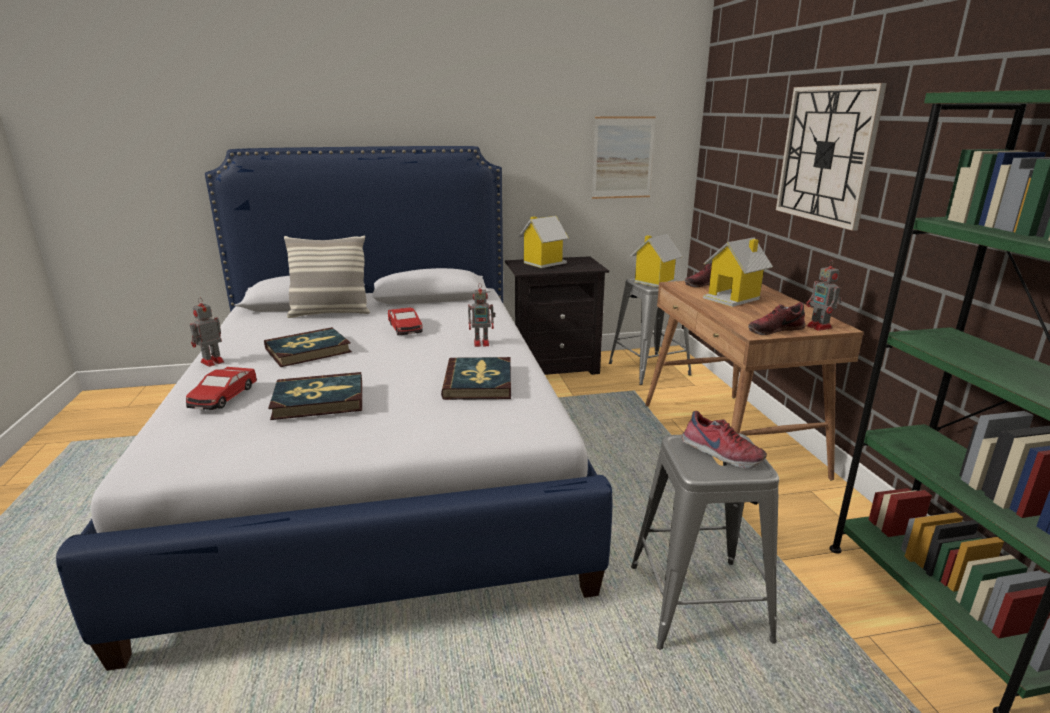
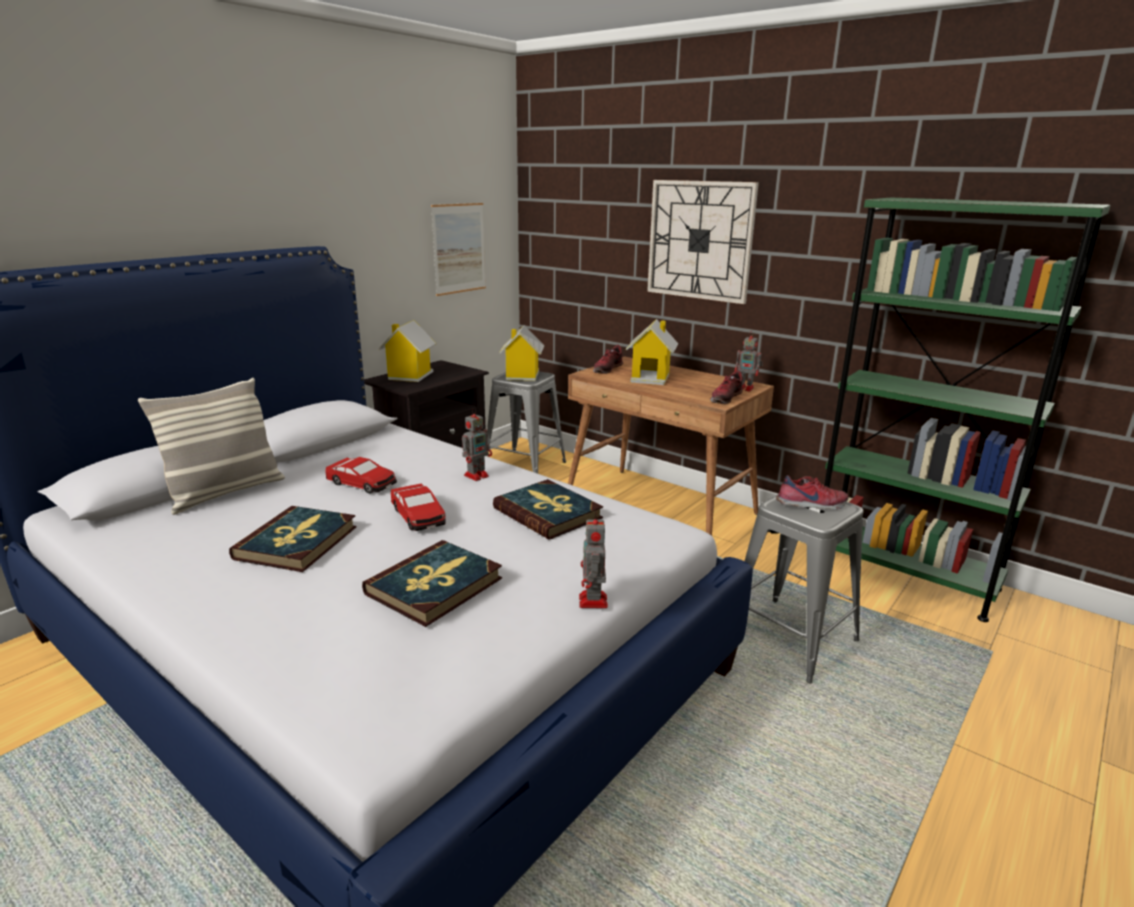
camera: 40 degrees left, 0 degrees up
toy car [186,367,257,410] -> toy car moved to [391,483,446,531]
toy robot [190,297,224,367] -> toy robot moved to [579,512,608,608]

